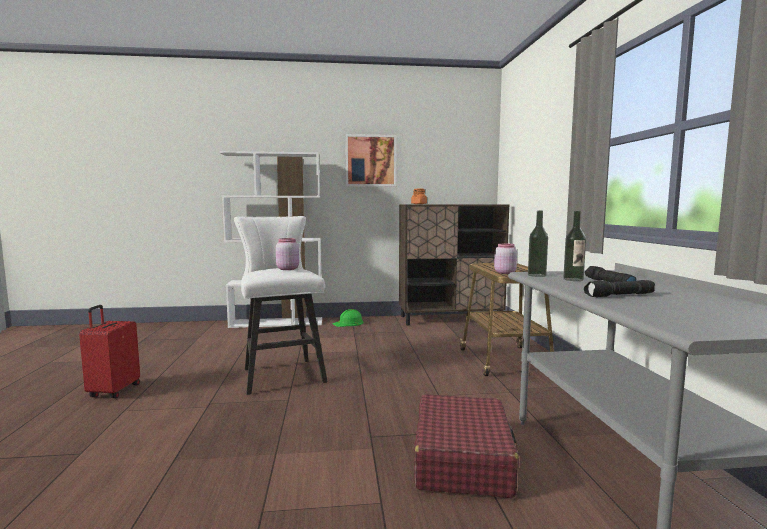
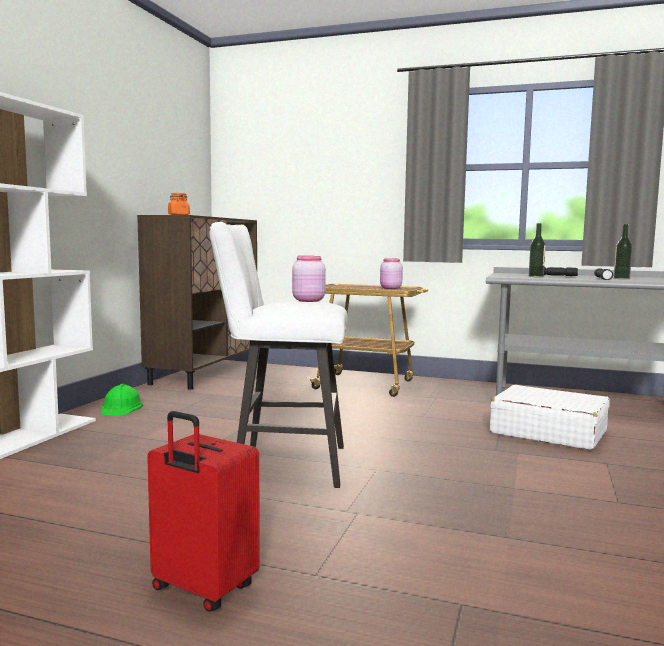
camera: 65 degrees left, 0 degrees up
picture [345,134,396,187] -> none
red suitcase [414,394,519,498] -> white suitcase [490,385,610,450]
bottle [528,211,548,277] -> bottle moved to [614,224,632,279]

